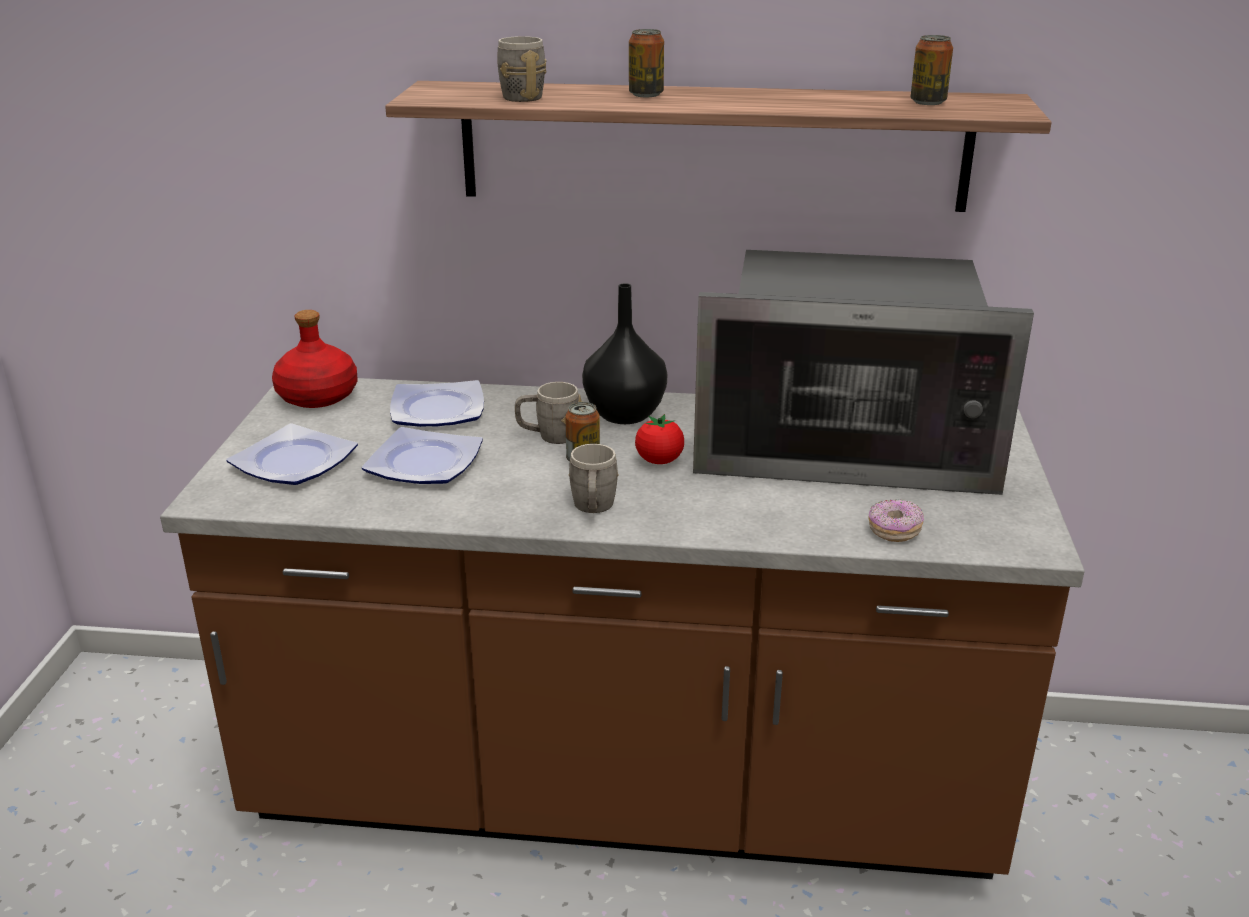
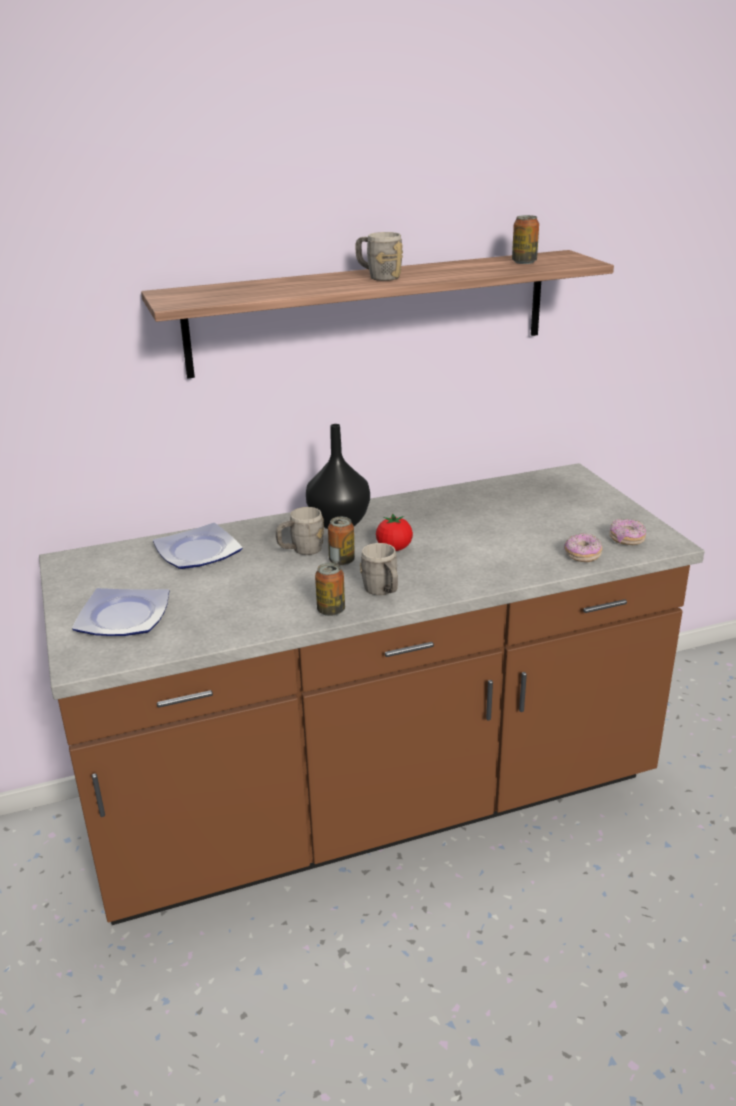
camera: 25 degrees left, 0 degrees up
red bottle [272,310,358,408] -> none
plate [362,427,483,484] -> none
grey mug [498,36,547,102] -> grey mug moved to [356,232,403,281]
can [629,29,664,97] -> can moved to [315,563,345,616]
microwave [693,250,1034,495] -> none
none -> donut [610,519,646,545]

